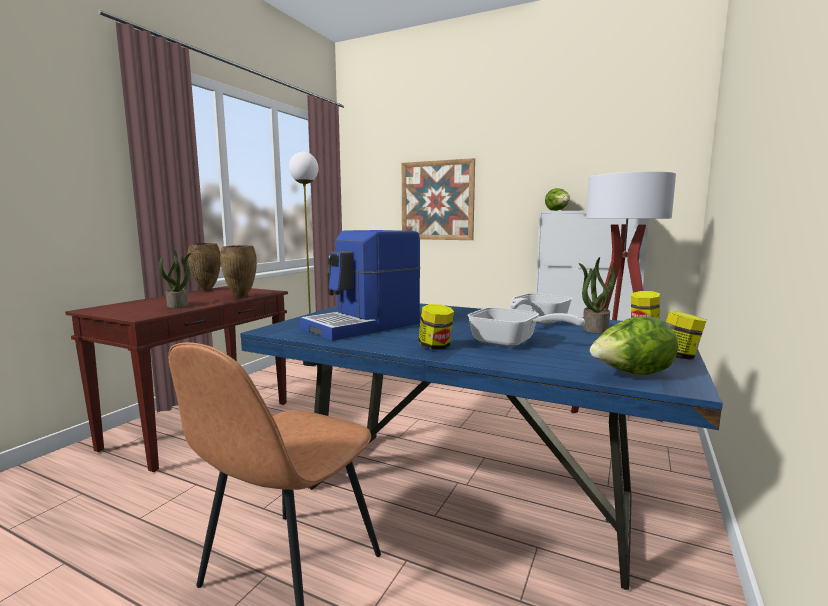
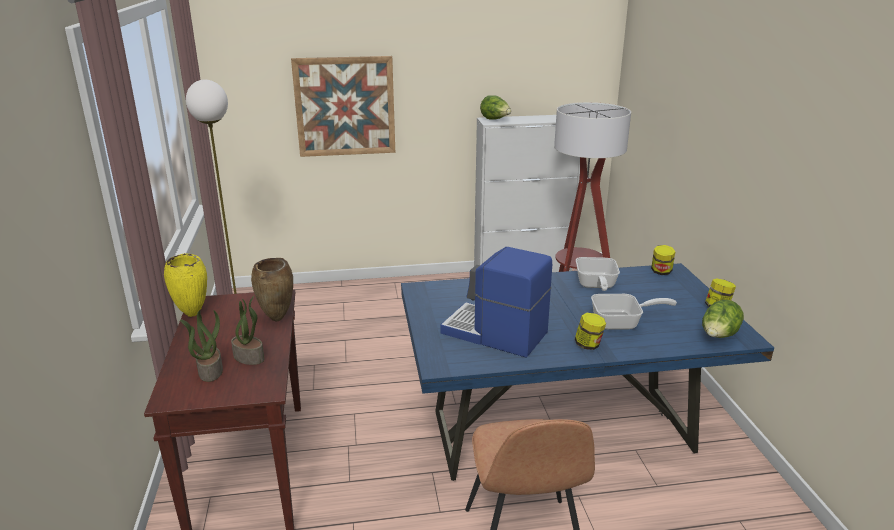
camera: 35 degrees left, 15 degrees up
brown vase [187,243,221,291] -> yellow vase [164,253,207,317]
coffee machine [300,230,421,341] -> coffee machine turned 105 degrees clockwise [441,247,552,357]
potted plant [579,257,615,334] -> potted plant moved to [180,310,223,382]

